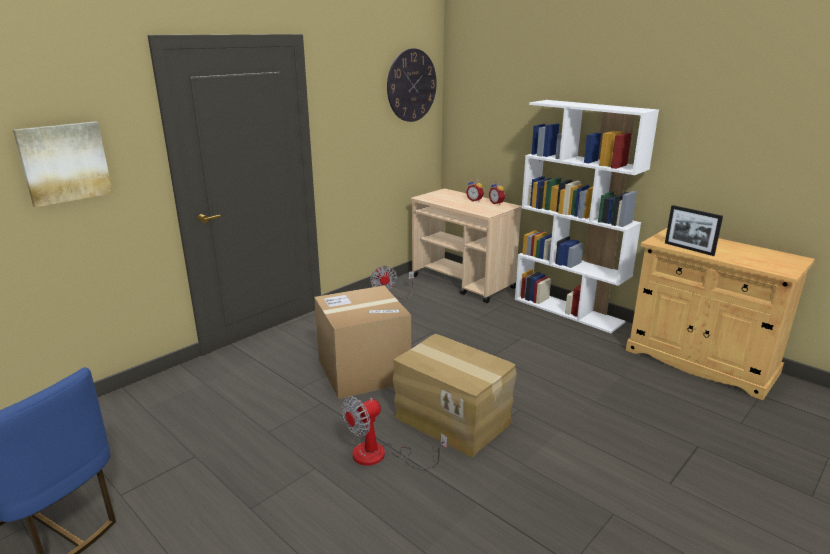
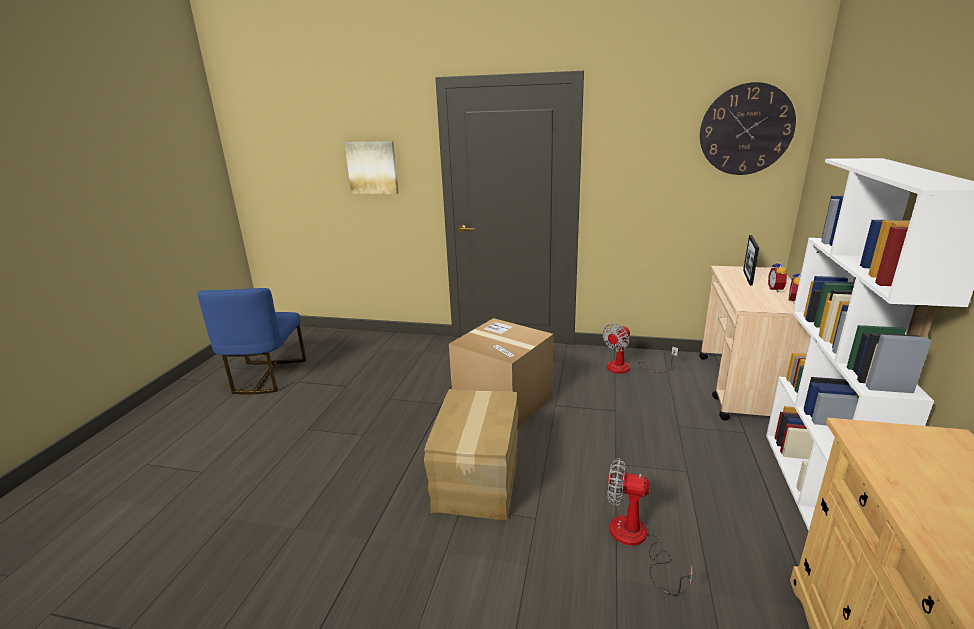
camera: 60 degrees right, 0 degrees up
fan [342,396,447,470] -> fan moved to [607,458,693,596]
picture frame [665,205,723,256] -> picture frame moved to [743,235,759,286]

